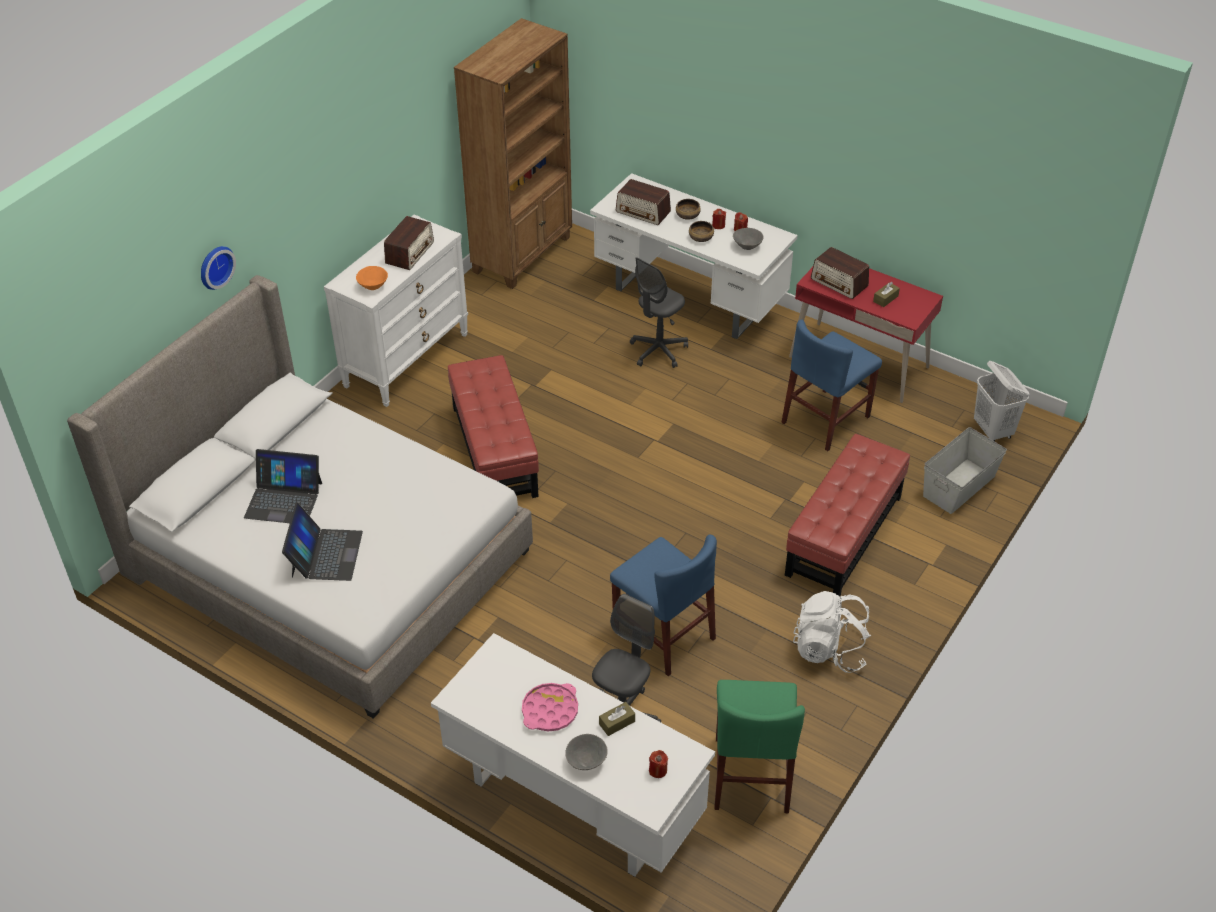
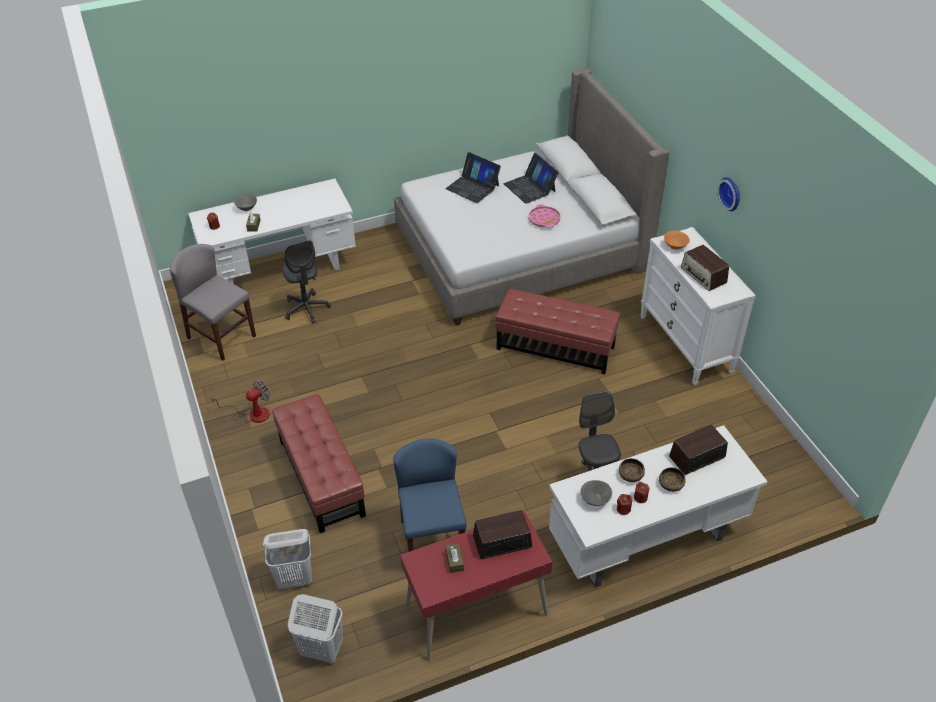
camera: 125 degrees right, 0 degrees up
wall clock [201,246,236,290] -> wall clock moved to [717,177,740,211]
laptop [244,449,322,523] -> laptop turned 75 degrees counterclockwise [503,153,559,204]
brown bookcase [454,18,572,289] -> none
pink tray [522,683,578,731] -> pink tray moved to [529,205,561,228]
blue chair [610,535,717,676] -> none
green chair [714,680,805,813] -> grey chair [170,244,256,361]
white backpack [793,591,871,673] -> fan [211,379,270,423]
grey storage box [923,427,1007,514] -> white laundry basket [263,529,312,589]

